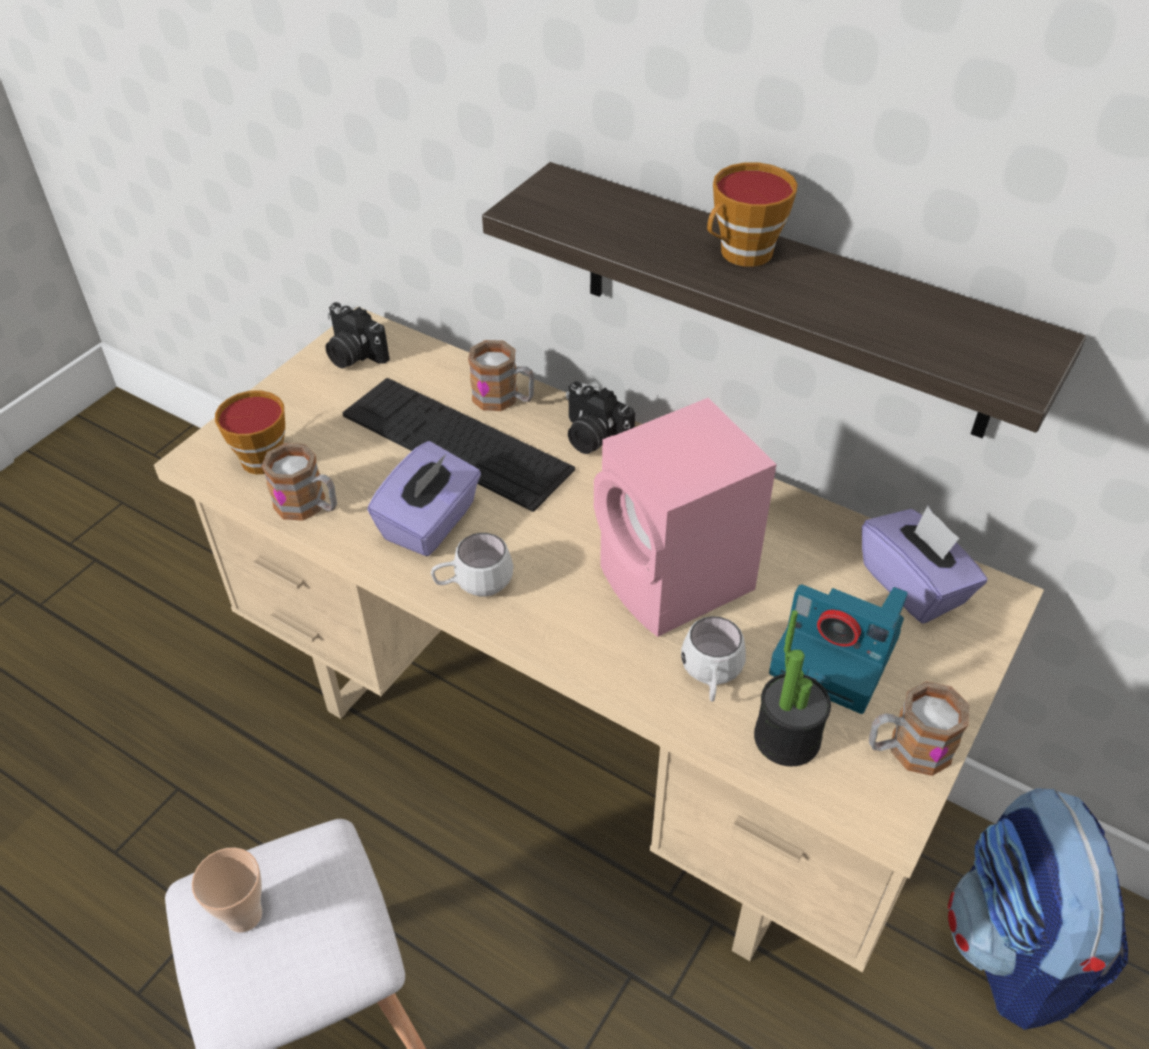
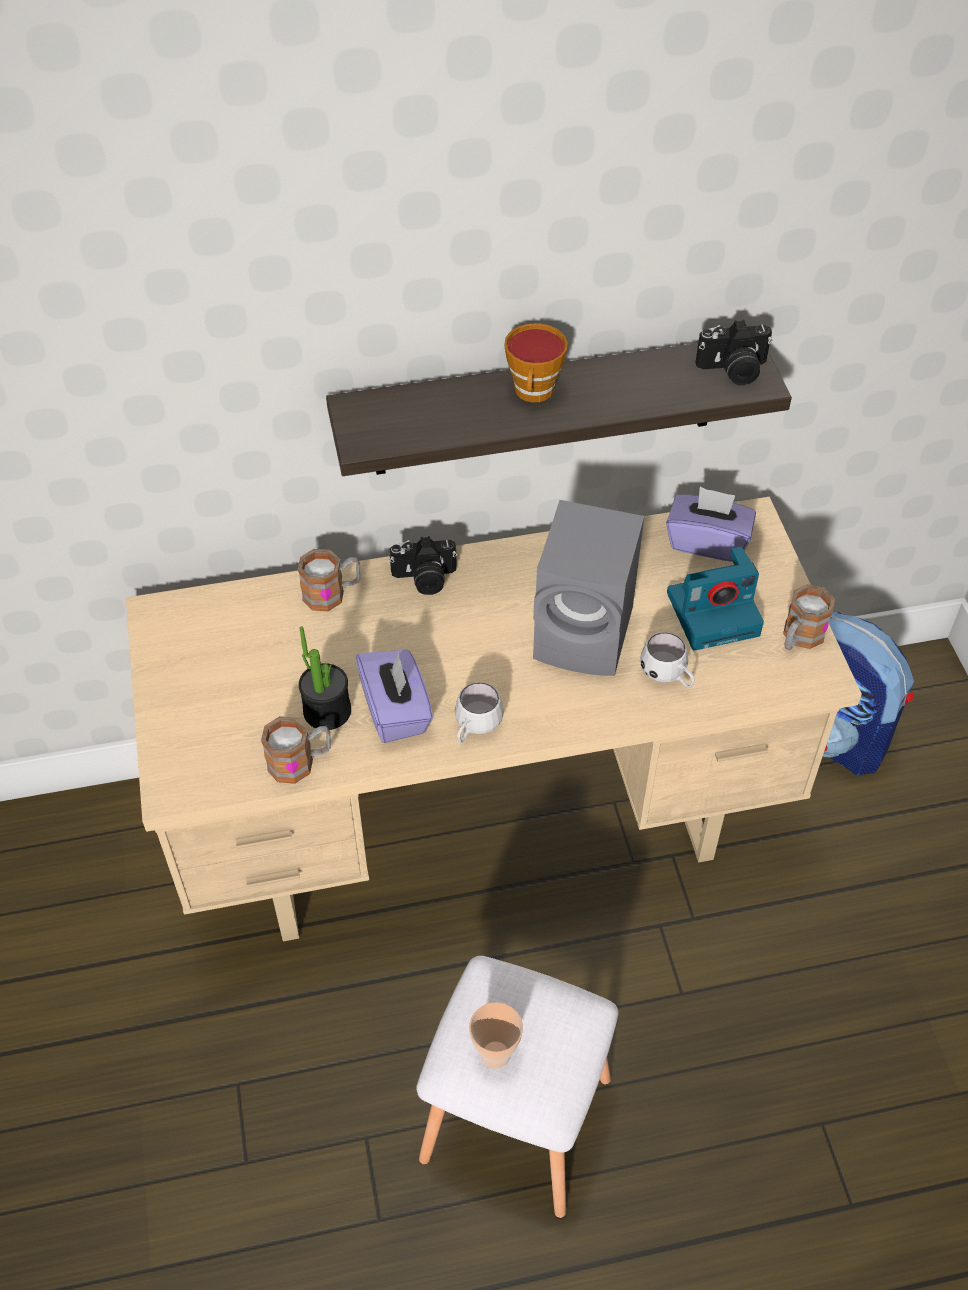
camera: 45 degrees left, 5 degrees up
cup [215,390,285,474] -> none
camera [325,302,390,368] -> camera moved to [695,320,773,385]
keyboard [342,378,575,512] -> none
pink speaker [594,398,777,637] -> grey speaker [533,500,644,676]
potted plant [754,610,831,766] -> potted plant moved to [299,626,351,730]

